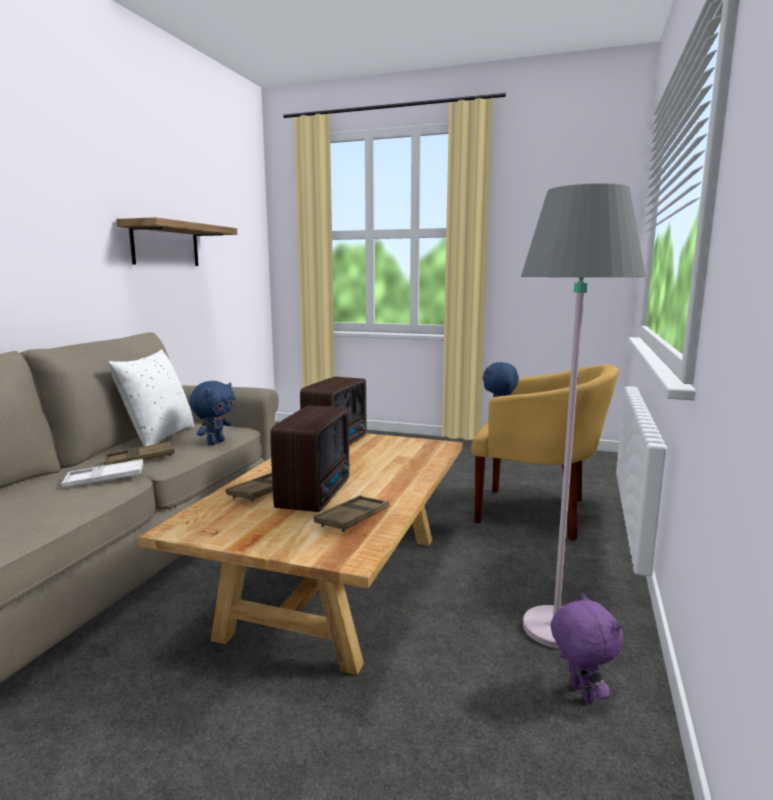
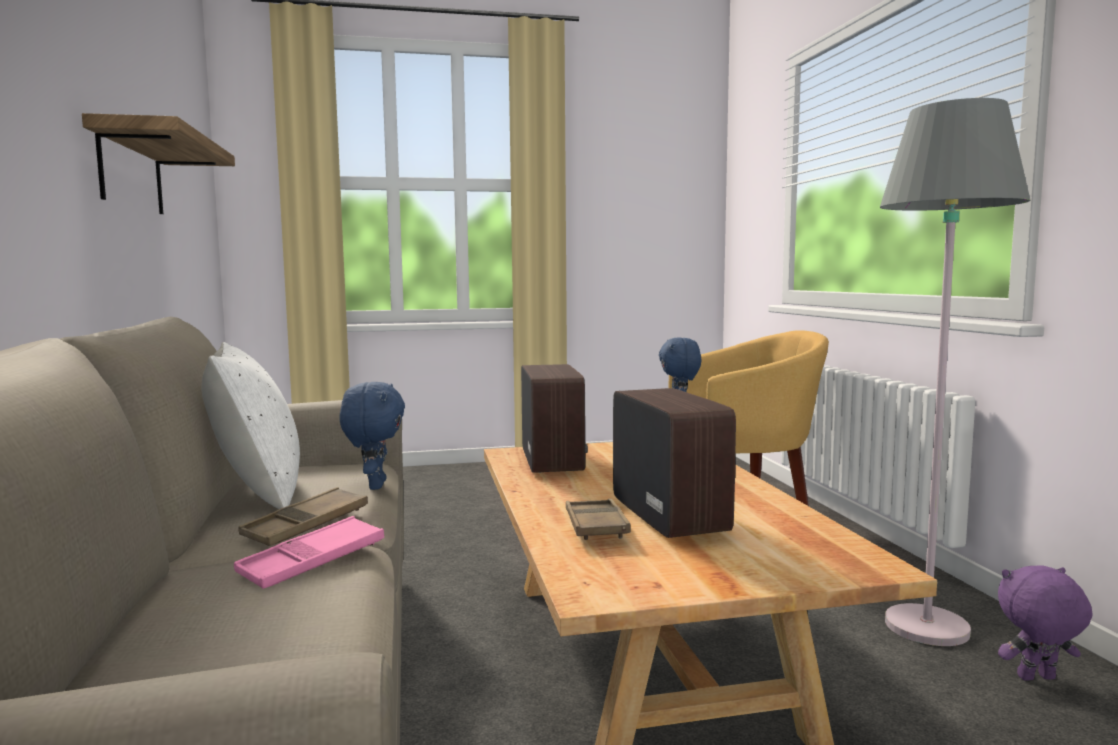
camera: 30 degrees left, 5 degrees down
white tray [61,459,143,488] -> pink tray [234,516,384,589]
brown tray [314,495,390,532] -> none
purple plush toy [551,593,623,703] -> purple plush toy turned 45 degrees counterclockwise [998,566,1092,681]

